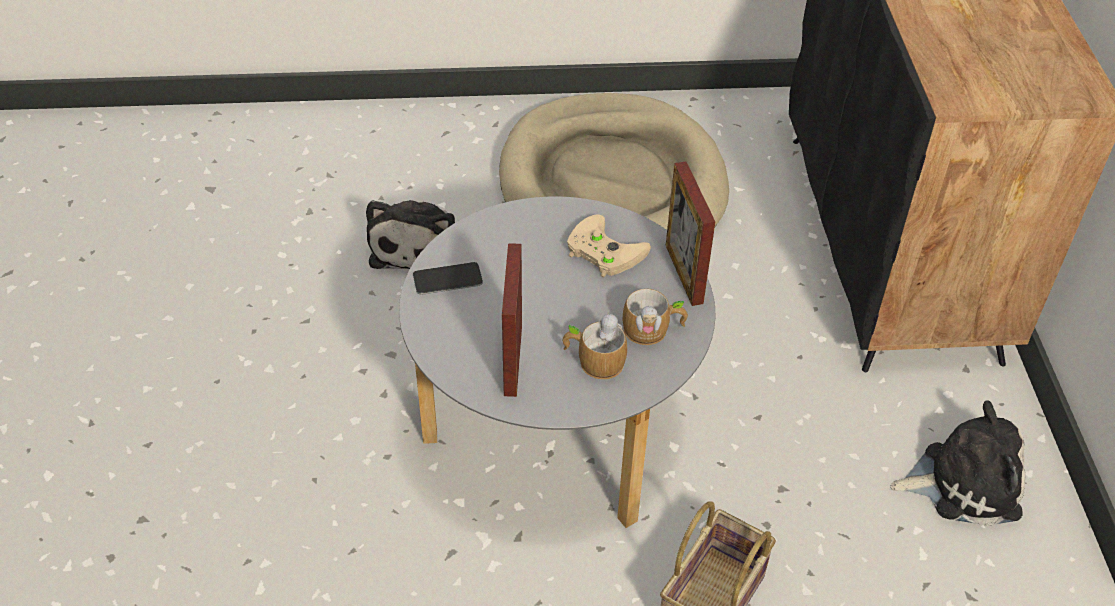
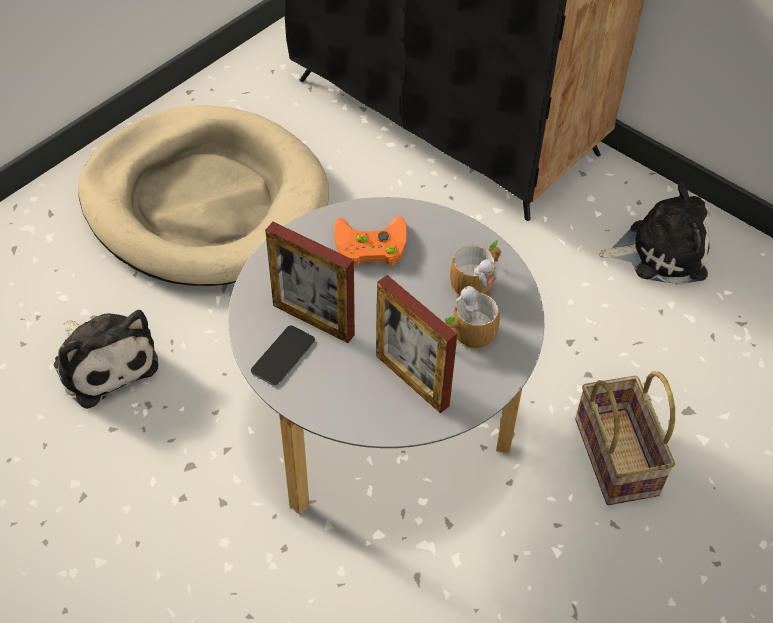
camera: 45 degrees left, 5 degrees up
beige game controller [567,214,651,277] -> orange game controller [334,216,407,267]
picture frame [666,161,715,306] -> picture frame moved to [265,222,355,343]
plush toy [890,400,1025,526] -> plush toy turned 45 degrees clockwise [599,181,711,285]

